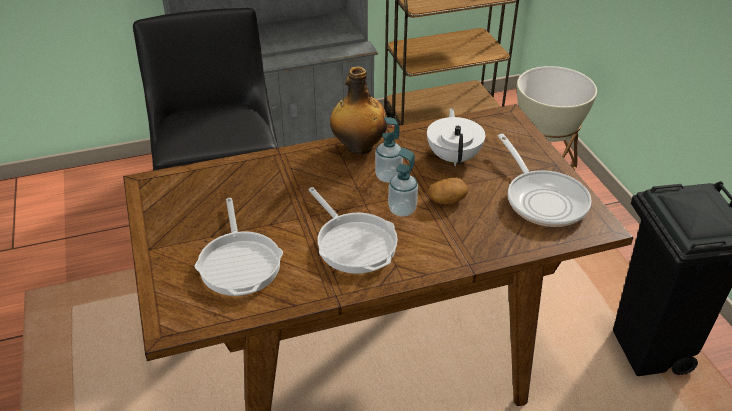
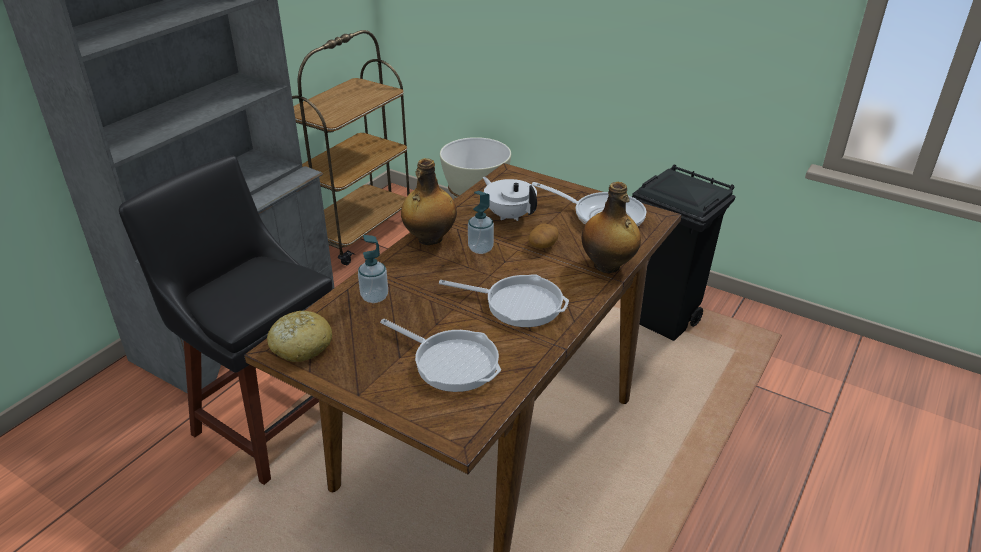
camera: 40 degrees left, 5 degrees down
soap dispenser [388,148,418,217] -> soap dispenser moved to [358,235,388,303]
none -> bread [267,311,332,362]
none -> bottle [582,182,641,273]

